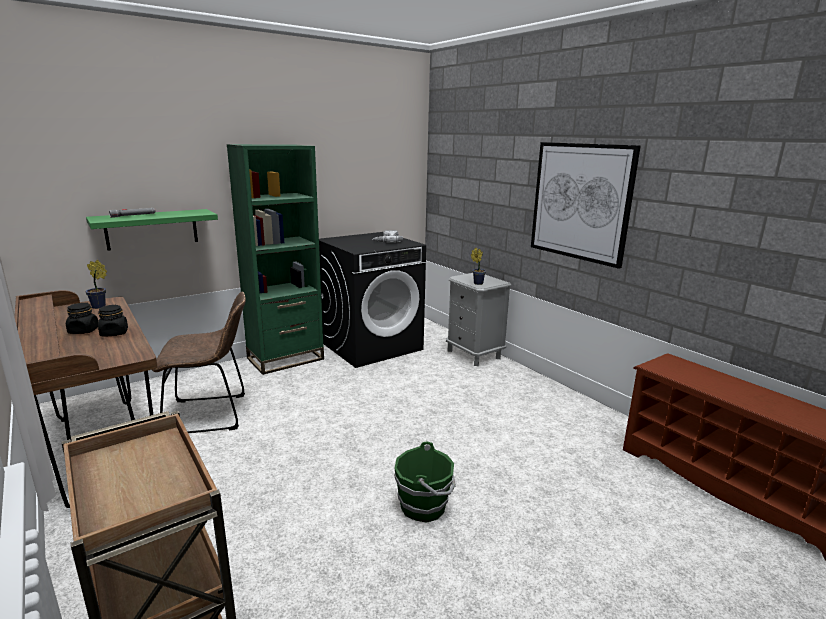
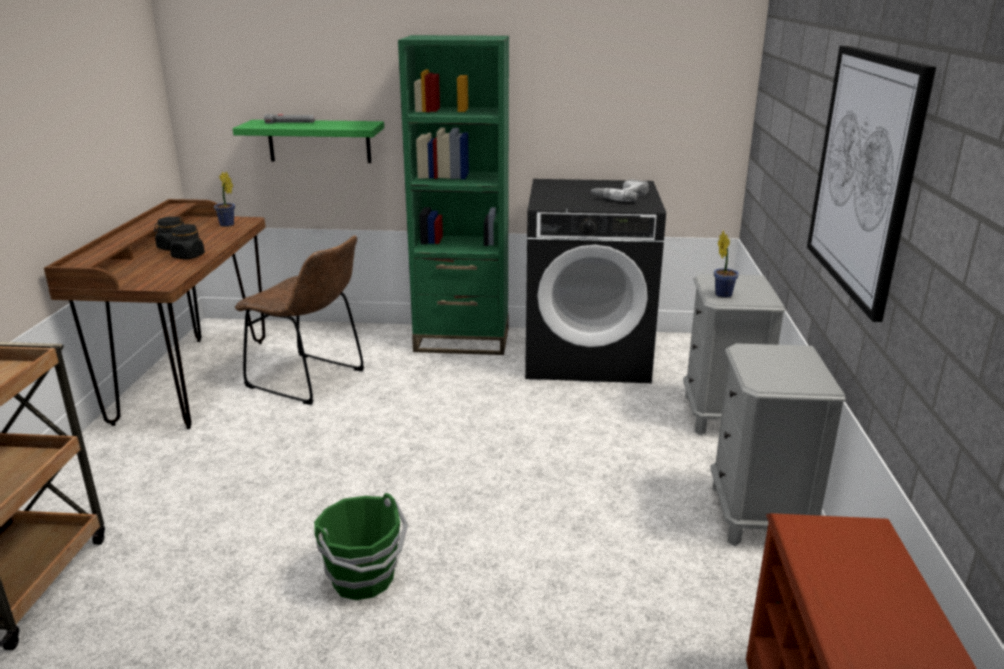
camera: 40 degrees right, 5 degrees up
none -> grey nightstand [710,343,846,546]

